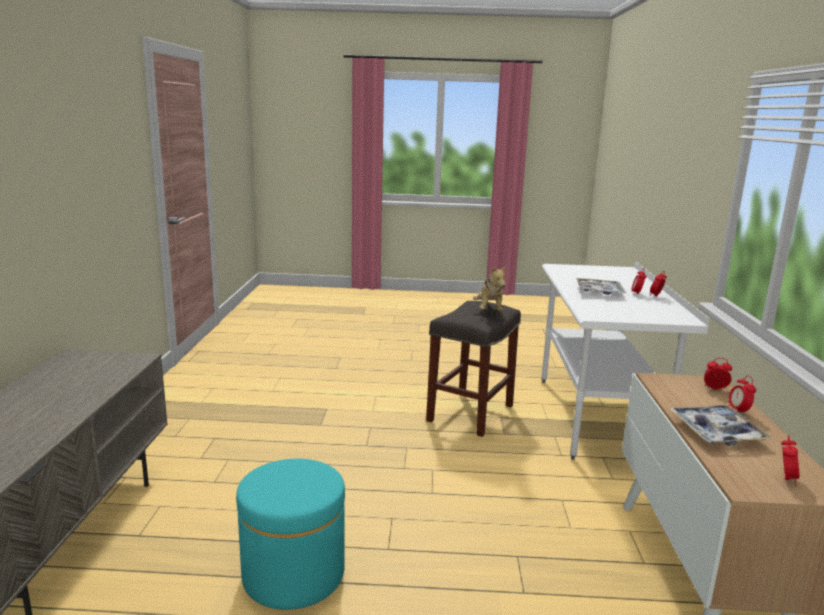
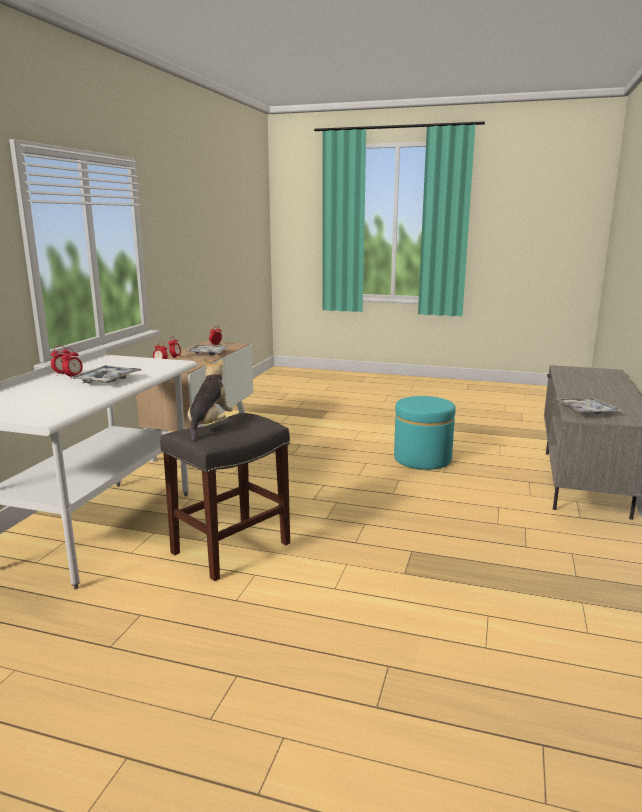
camera: 165 degrees left, 0 degrees up
none -> tray [554,397,623,414]

